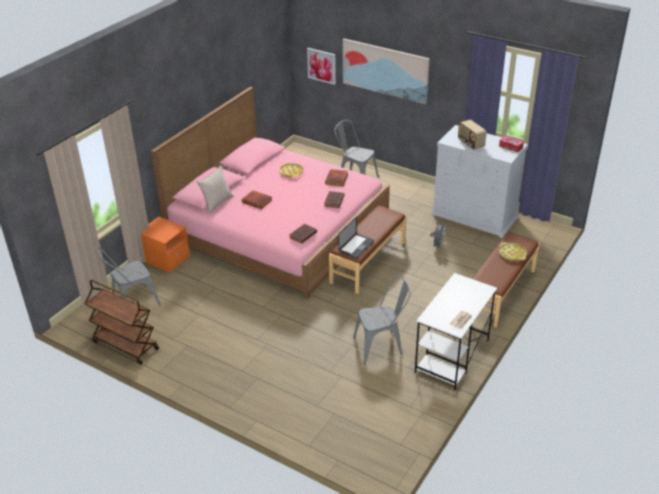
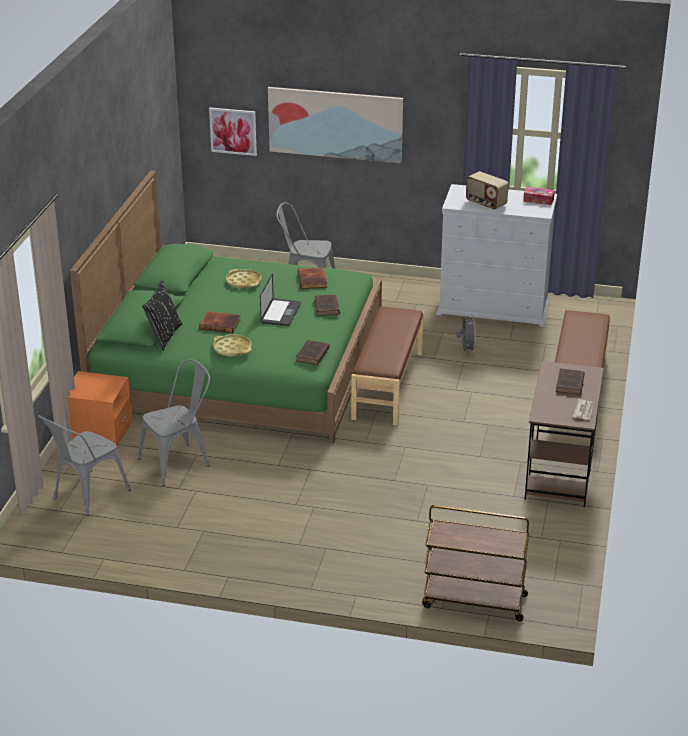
camera: 20 degrees left, 5 degrees down
brown cart [84,279,159,365] -> brown cart moved to [422,505,529,621]
pink bed [151,87,390,299] -> green bed [70,170,382,444]
beige pillow [197,165,234,214] -> black pillow [142,280,182,351]
laptop [338,217,374,259] -> laptop moved to [260,274,301,326]
grey chair [353,276,411,365] -> grey chair moved to [138,359,210,486]
white desk [415,273,497,390] -> brown desk [524,361,604,508]
yellow tray [499,242,527,261] -> yellow tray moved to [213,334,252,357]
none -> brown book [556,369,585,395]

